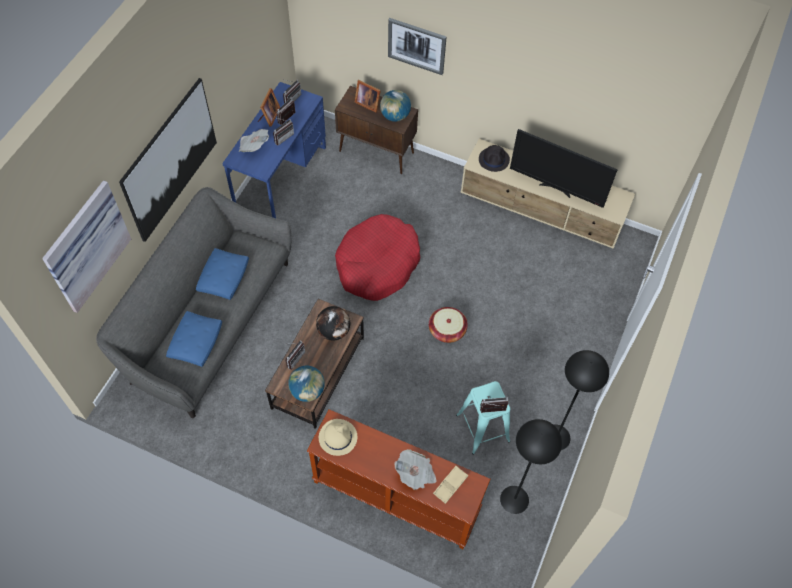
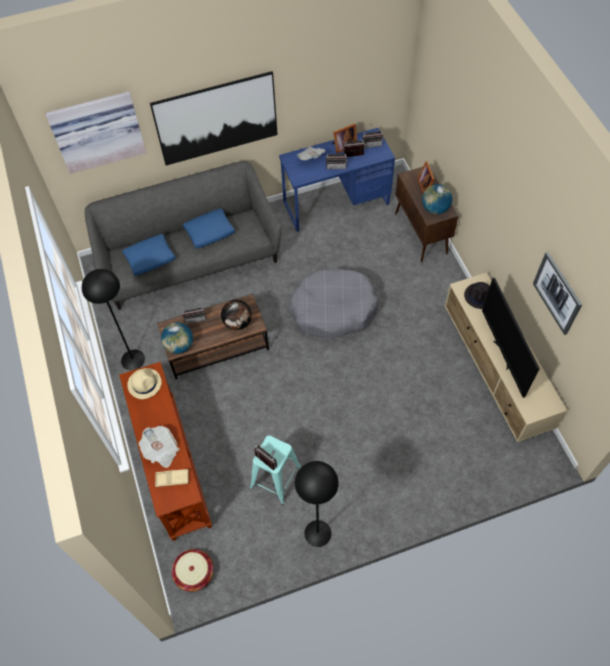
camera: 50 degrees right, 0 degrees up
red dog bed [335,214,420,301] -> grey dog bed [289,268,379,338]
picture [388,18,446,75] -> picture moved to [533,252,582,335]
basket [429,307,468,343] -> basket moved to [172,549,214,592]
black floor lamp [500,419,562,514] -> black floor lamp moved to [82,269,145,371]

